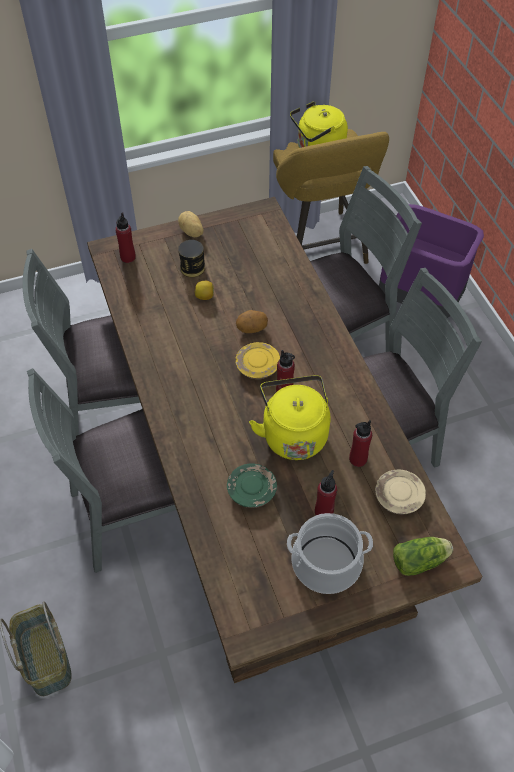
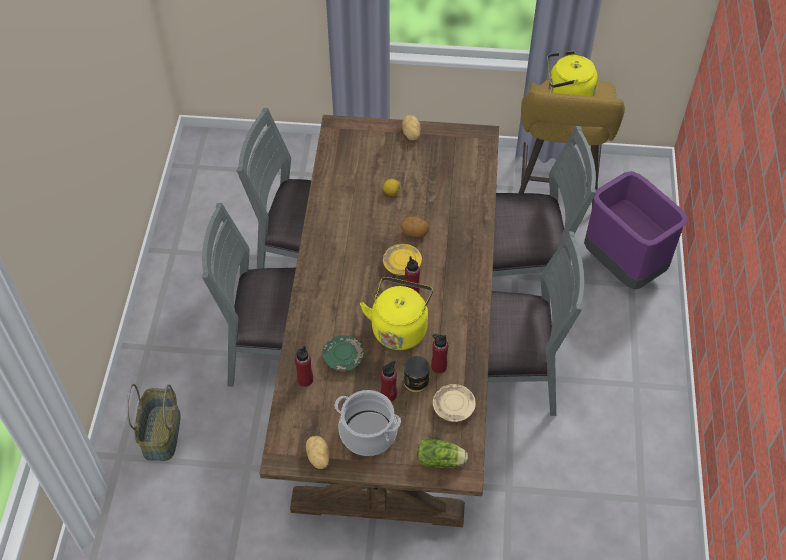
camera: 25 degrees right, 0 degrees up
red bottle [115,212,136,263] -> red bottle moved to [295,346,313,387]
can [178,240,205,277] -> can moved to [403,356,430,393]
none -> potato [306,436,329,469]

